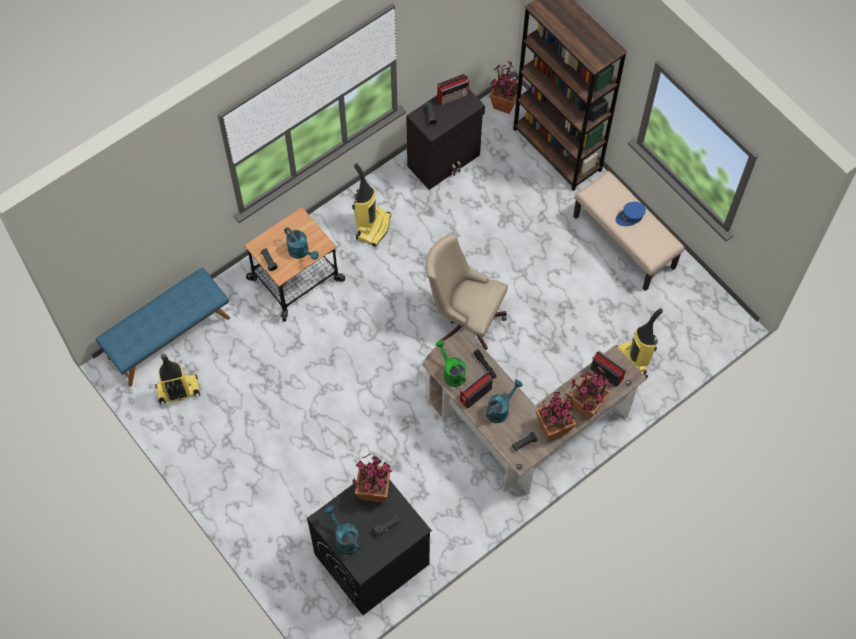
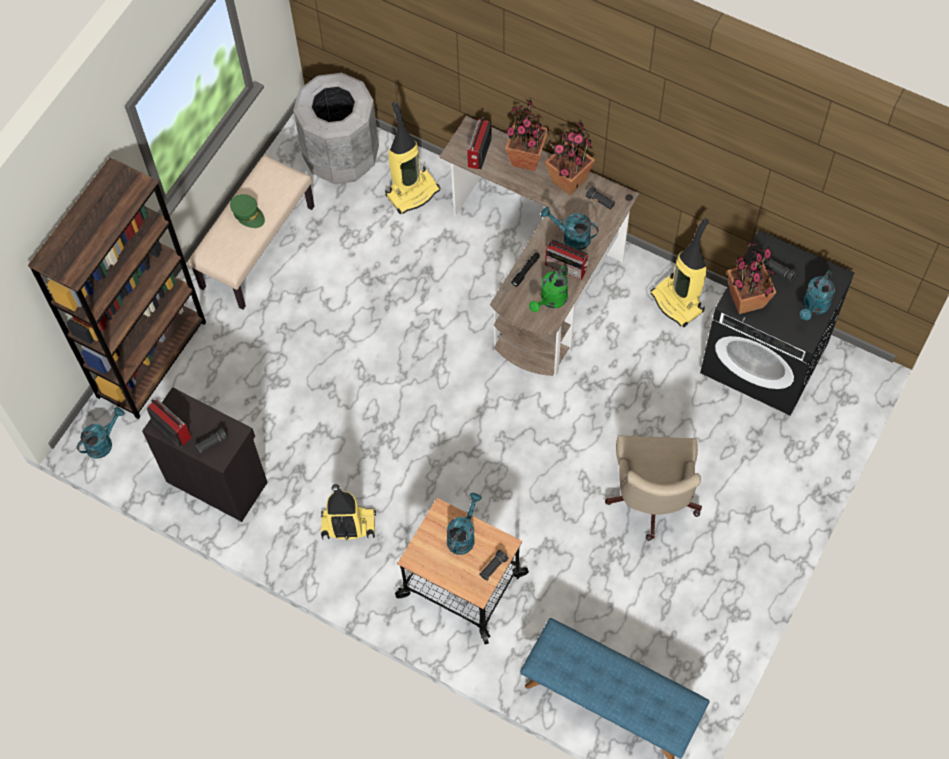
camera: 110 degrees left, 0 degrees up
vacuum cleaner [155,354,200,405] -> vacuum cleaner moved to [650,218,709,327]
beige office chair [426,234,508,350] -> beige office chair moved to [605,435,702,541]
potted plant [489,61,523,114] -> turquoise watering can [77,407,124,458]
blue cap [615,202,646,226] -> green cap [230,194,265,228]
none -> grey trash can [293,73,379,184]

